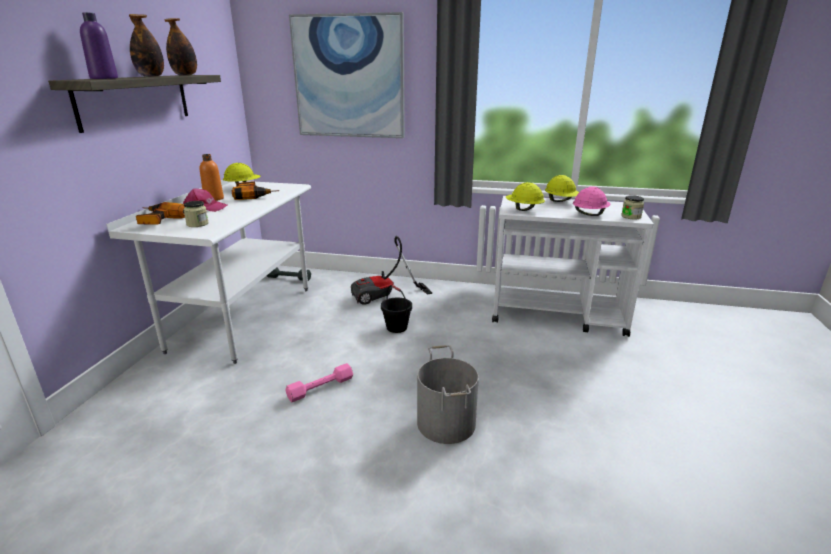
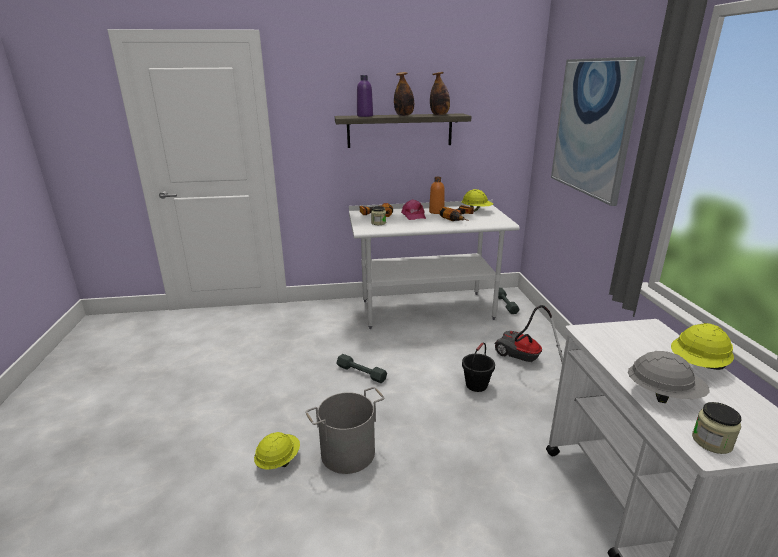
camera: 70 degrees right, 0 degrees up
pink dumbbell [286,363,353,402] -> grey dumbbell [336,354,387,383]
yellow hard hat [506,182,545,211] -> yellow hard hat moved to [254,432,300,470]
pink hard hat [573,186,610,216] -> grey hard hat [628,351,709,403]

